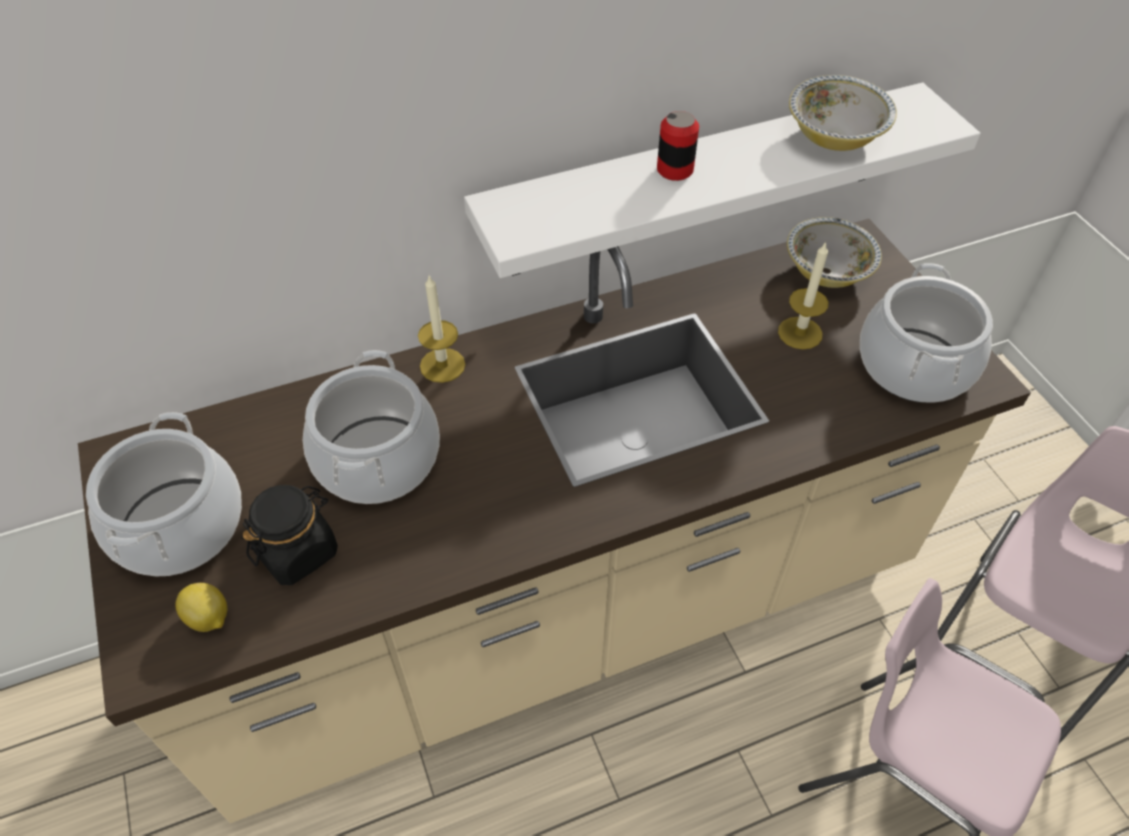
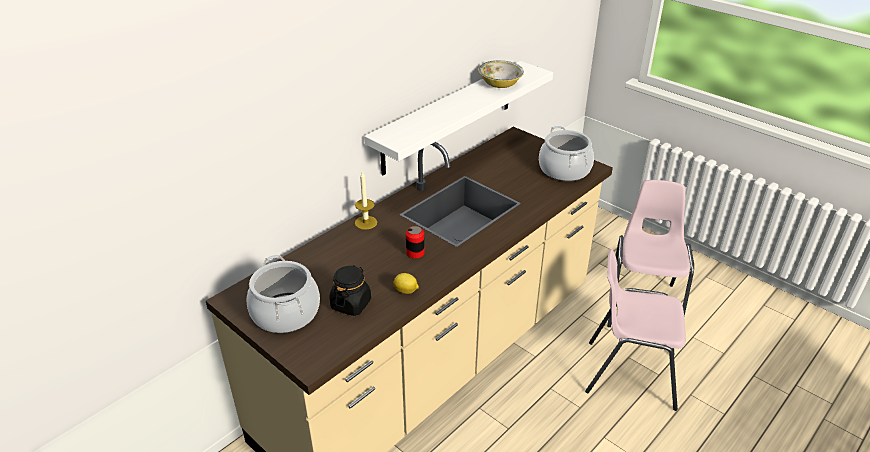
camera: 25 degrees left, 15 degrees down
lemon [175,583,227,632] -> lemon moved to [393,273,419,294]
cooking pot [303,350,440,504] -> none
can [657,111,699,181] -> can moved to [406,226,424,259]
candle [778,241,828,349] -> none
bowl [787,217,882,288] -> none

